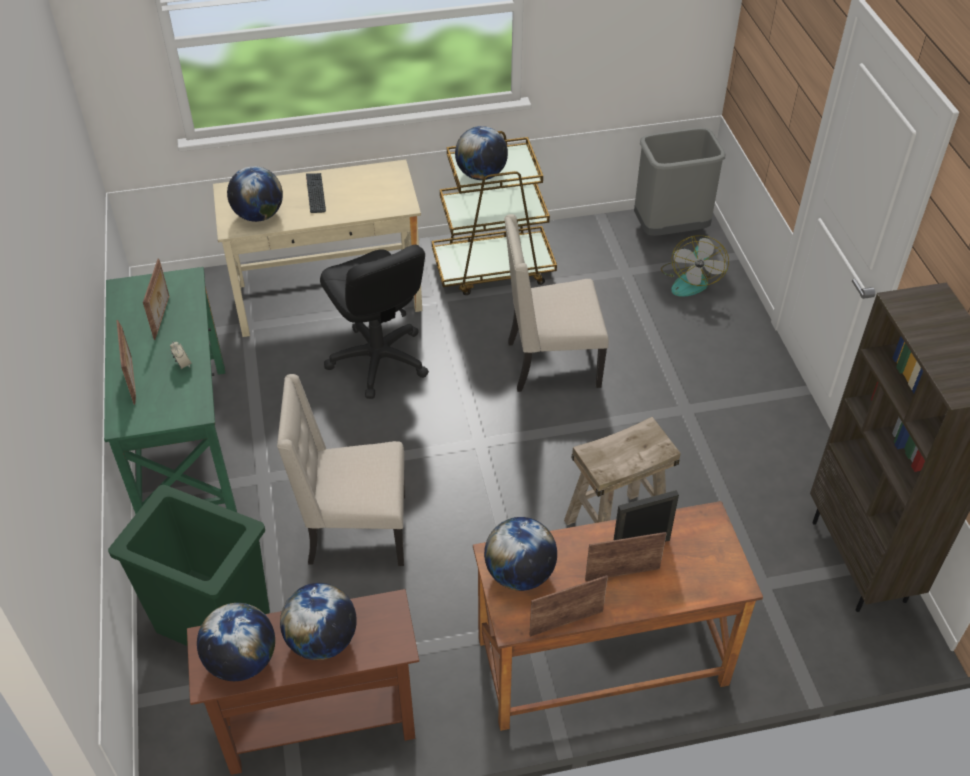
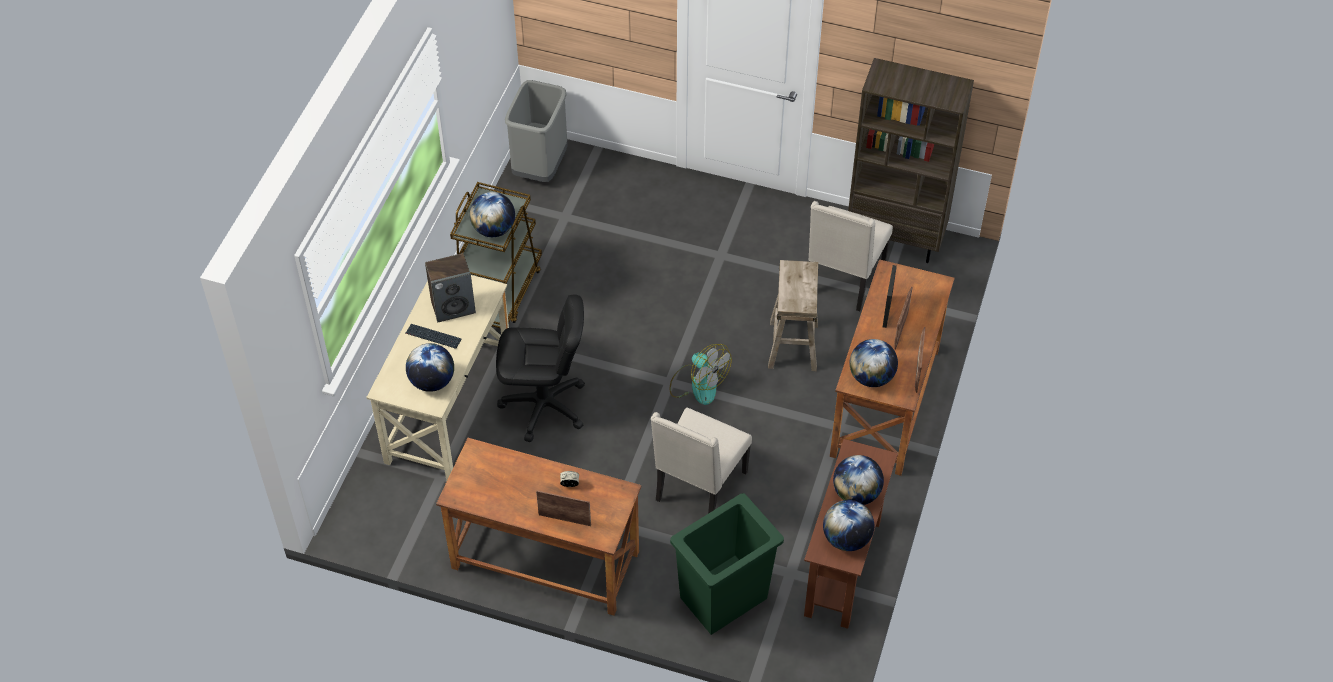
camera: 60 degrees left, 5 degrees up
green desk [104,267,237,514] -> brown desk [436,438,641,615]
picture frame [143,258,169,340] -> none
beige chair [504,214,609,392] -> beige chair moved to [808,201,893,311]
fan [661,235,729,297] -> fan moved to [670,344,732,405]
none -> speaker [425,253,476,322]

